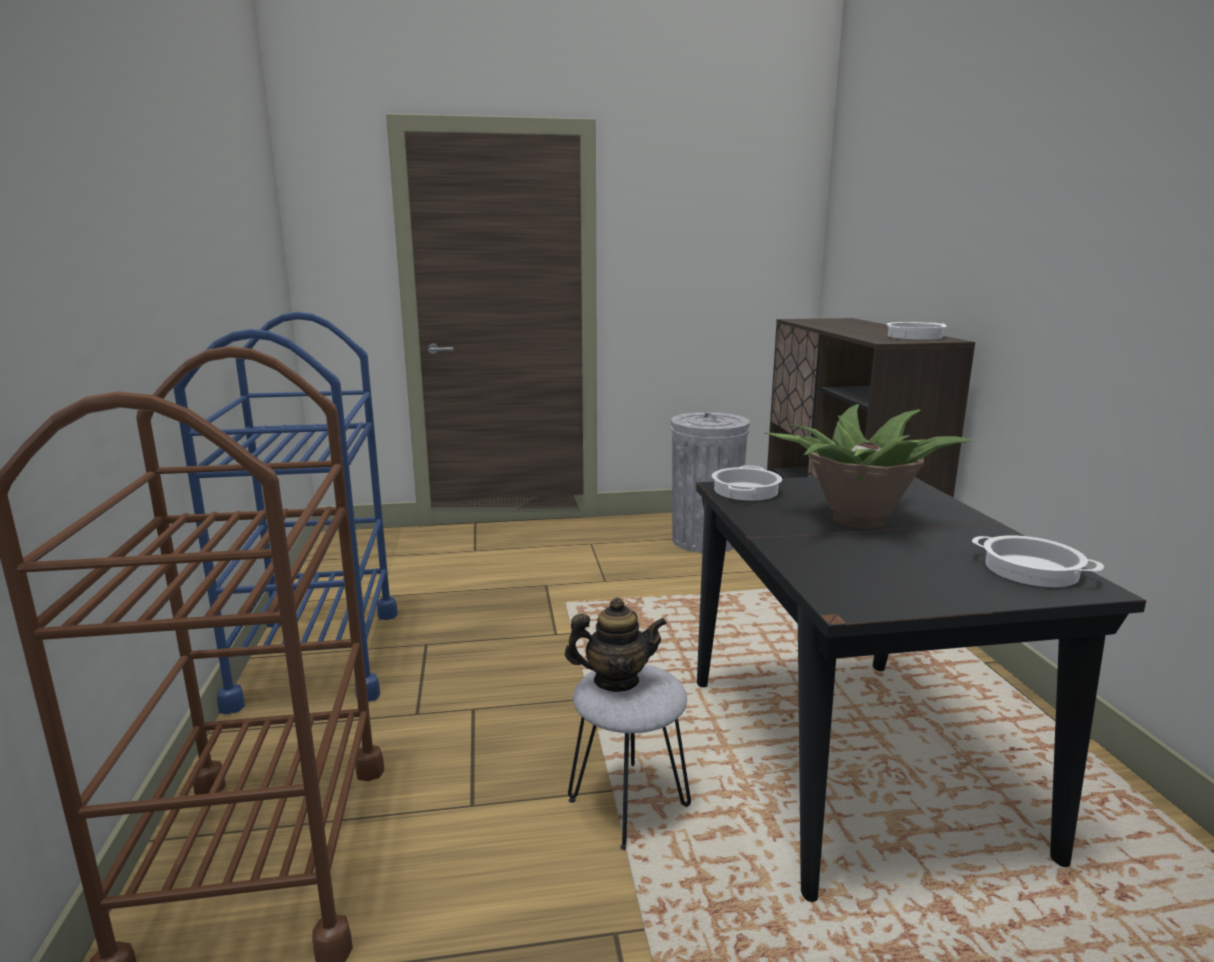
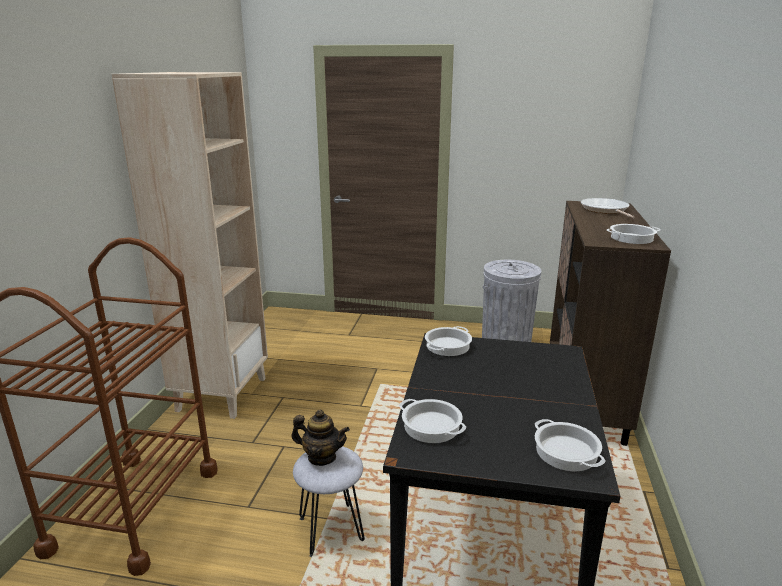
camera: 20 degrees right, 5 degrees up
blue cart [174,312,398,714] -> beige bookcase [112,72,268,419]
potted plant [764,404,972,529] -> none
none -> cooking pot [399,399,466,443]
none -> frying pan [581,198,635,218]

